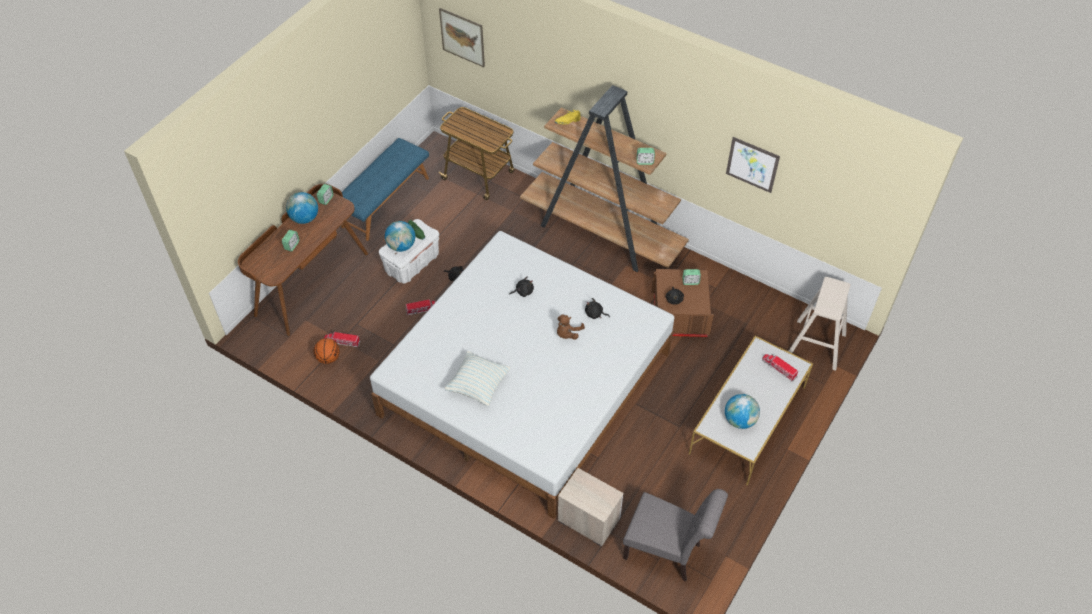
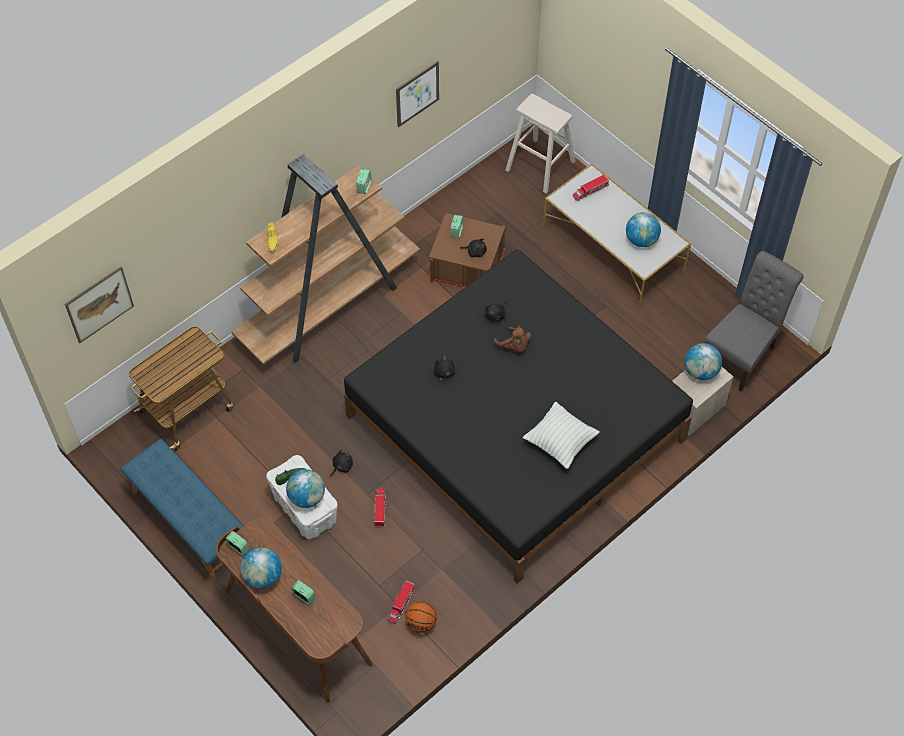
camera: 75 degrees left, 5 degrees up
white bed [370,231,674,519] -> black bed [344,250,693,584]
none -> globe [685,343,722,380]

